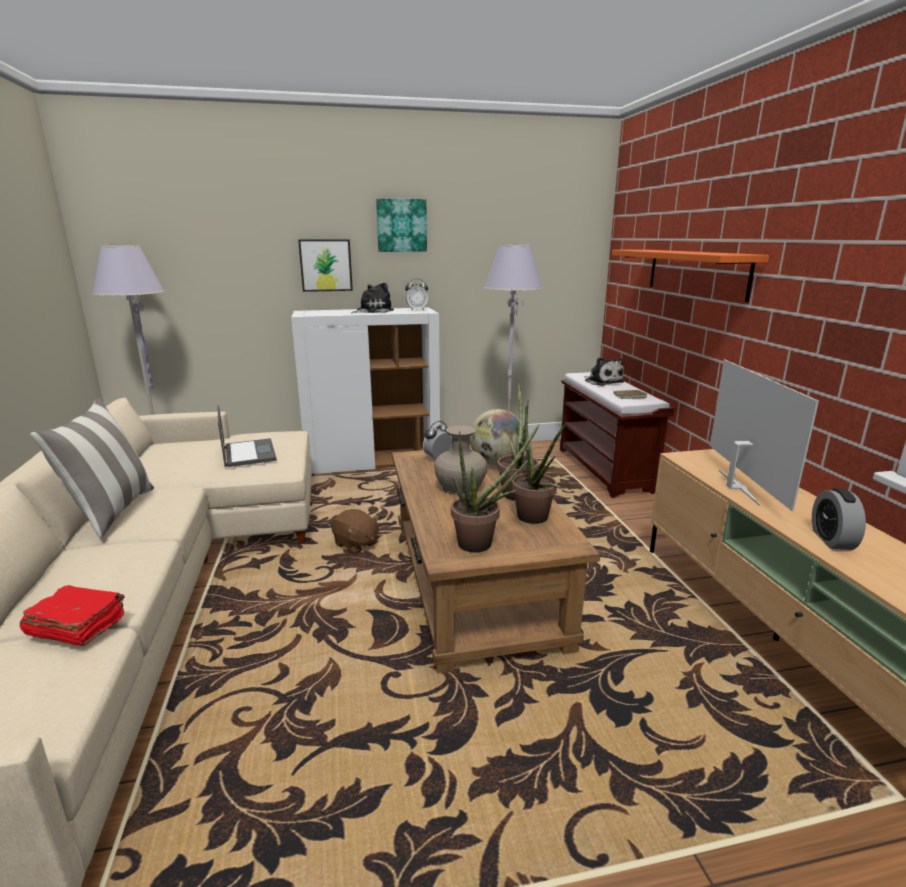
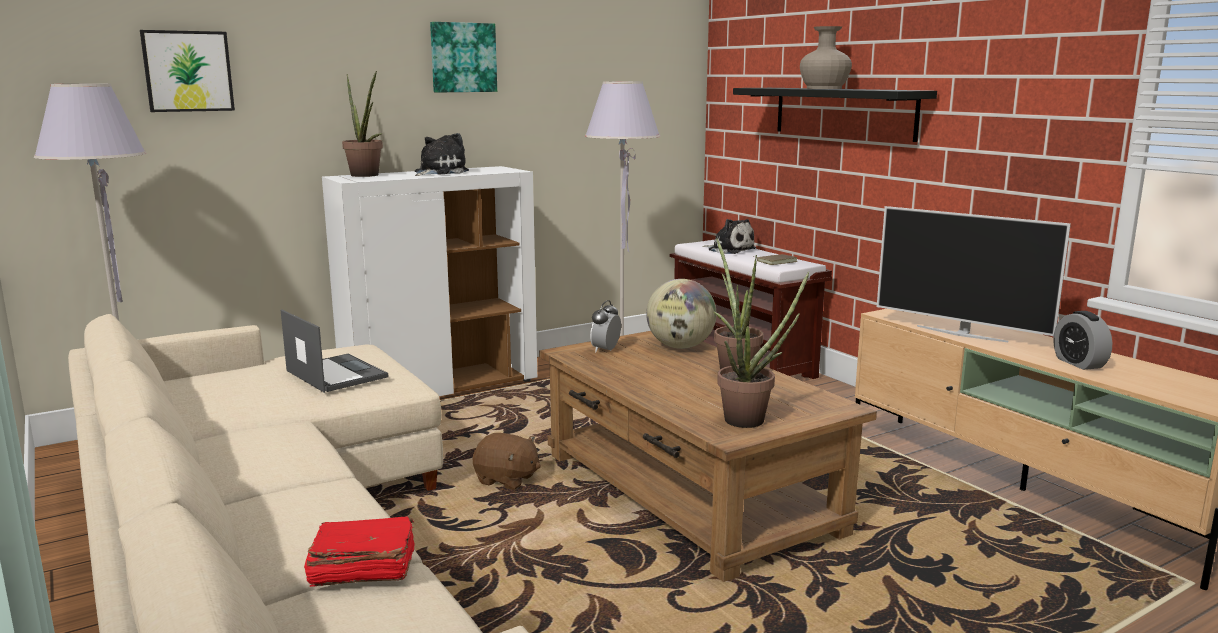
camera: 20 degrees left, 5 degrees down
pillow [30,398,154,538] -> none
picture [298,239,353,292] -> picture moved to [140,30,235,112]
alarm clock [405,278,428,311] -> none
beige vase [434,425,487,496] -> beige vase moved to [800,26,852,89]
potted plant [512,406,565,524] -> potted plant moved to [342,71,383,177]
orange shelf [612,250,769,302] -> black shelf [733,88,937,142]
television [710,360,819,511] -> television turned 150 degrees clockwise [877,206,1071,342]

